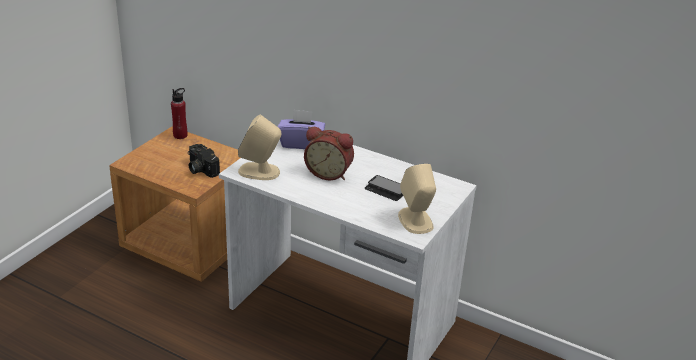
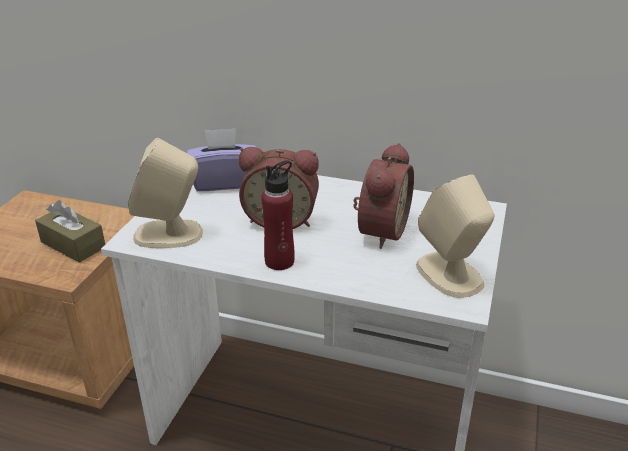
camera: 10 degrees left, 0 degrees up
red bottle [171,88,188,139] -> red bottle moved to [261,160,295,270]
camera [188,144,220,178] -> brown tissue box [35,200,105,263]
phone [365,175,403,201] -> alarm clock [353,143,414,249]

